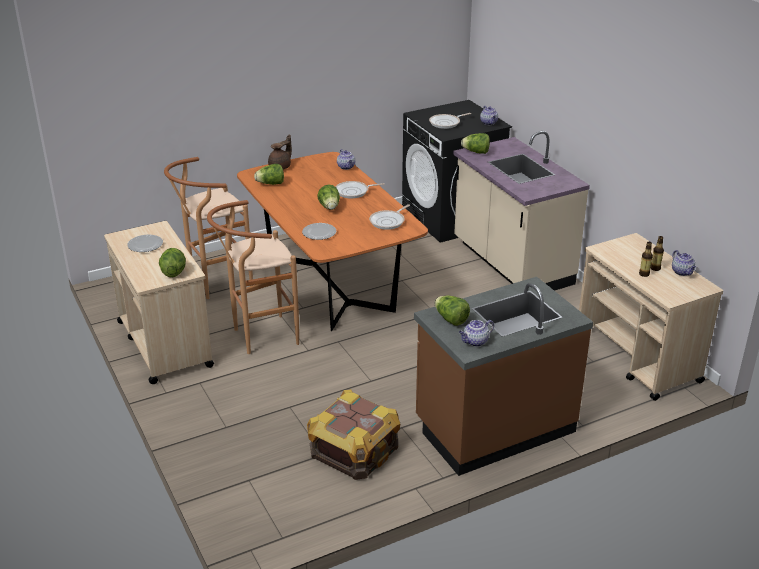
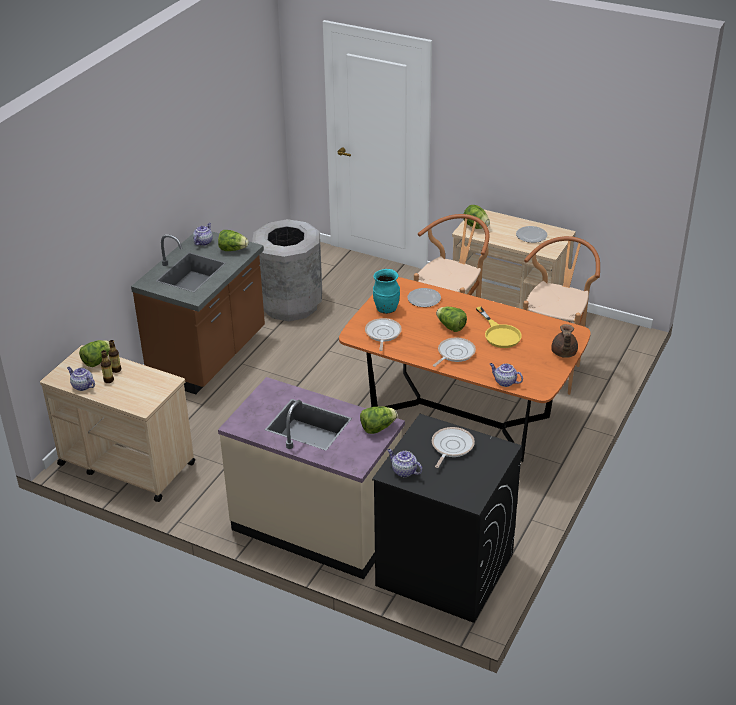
camera: 145 degrees right, 5 degrees up
lettuce [254,164,284,185] -> lettuce moved to [79,340,110,367]
crate [307,389,400,480] -> grey trash can [252,219,322,321]
none -> turquoise vase [373,269,400,314]
none -> yellow frying pan [476,307,522,348]

